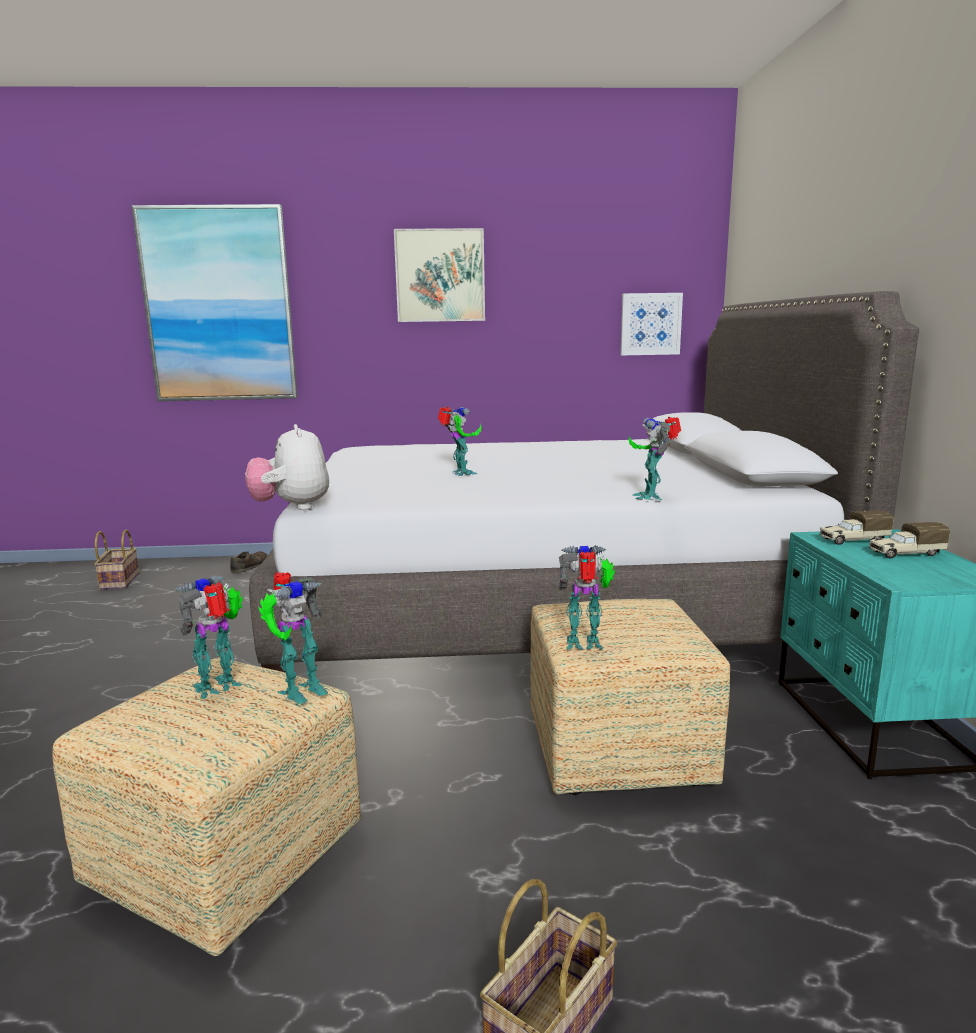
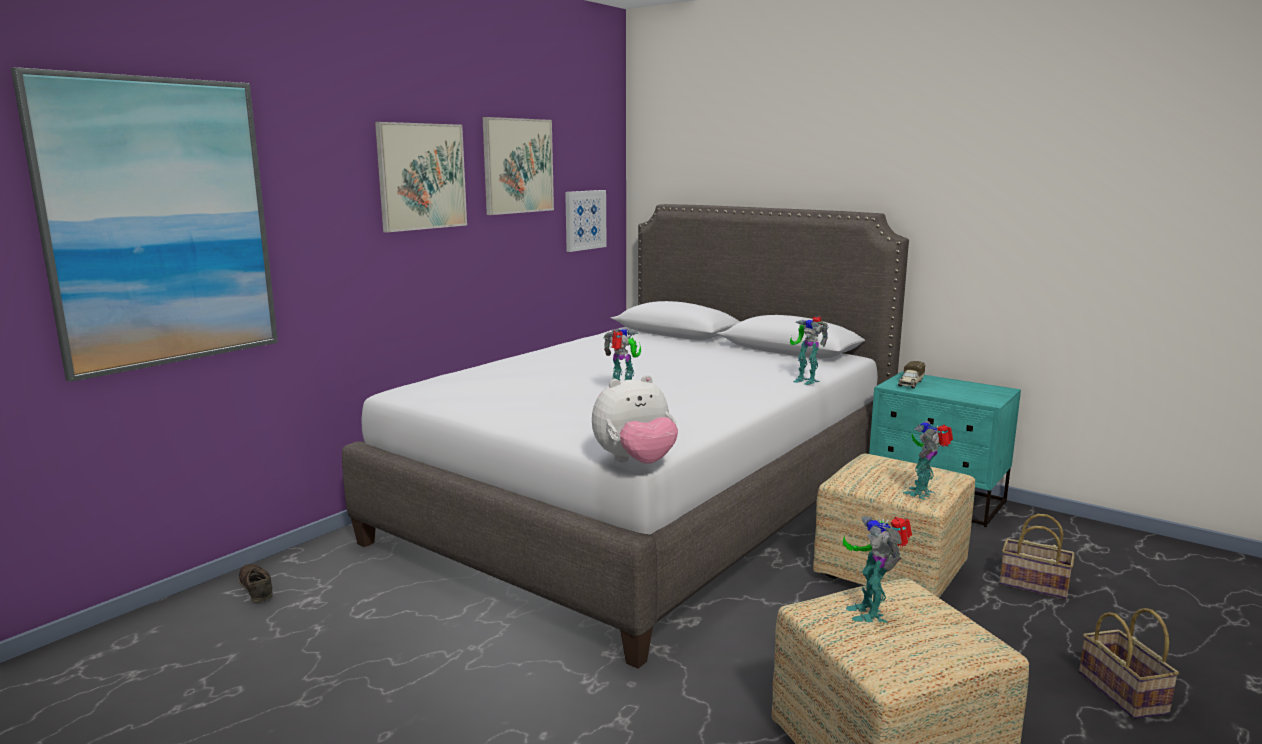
camera: 50 degrees left, 0 degrees up
basket [94,530,139,590] -> basket moved to [999,514,1075,599]
plush toy [245,424,329,510] -> plush toy turned 45 degrees counterclockwise [592,375,678,464]
toy robot [259,572,328,704] -> none
toy truck [868,522,950,558] -> none
none -> picture [482,117,554,215]

